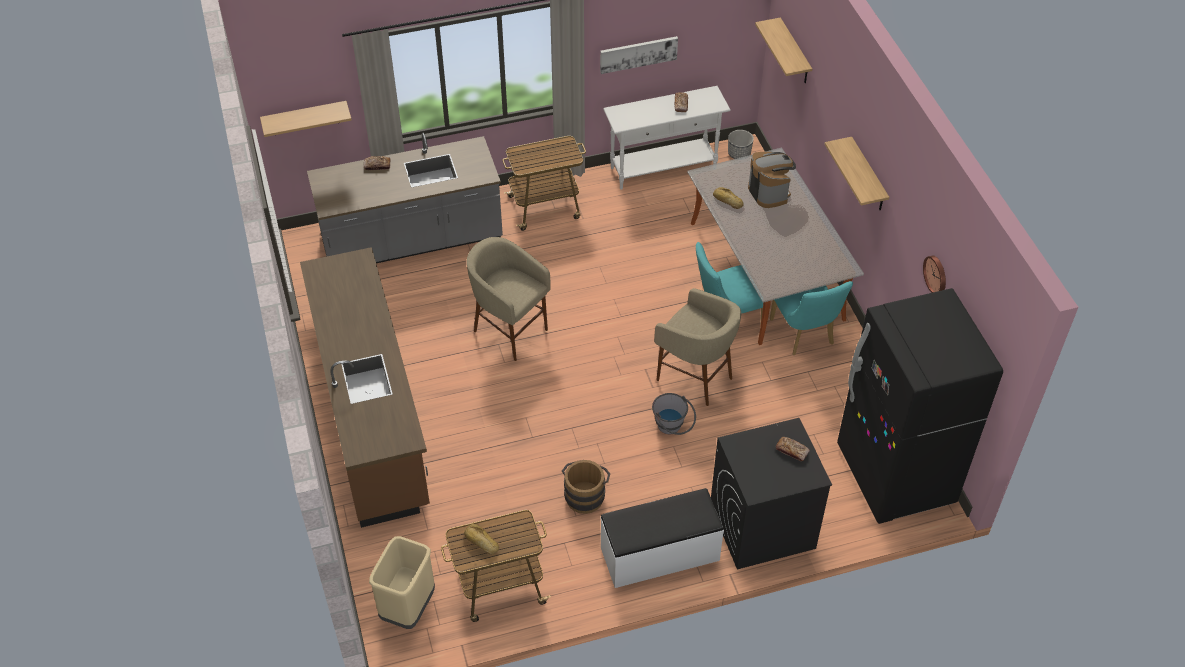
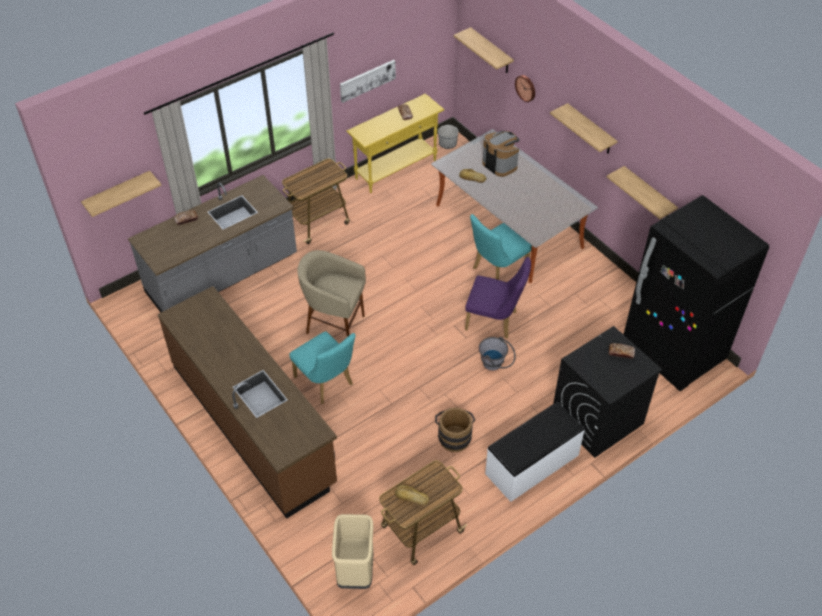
camera: 20 degrees left, 0 degrees up
white console table [603,86,731,190] -> yellow console table [346,94,444,193]
beige stool [654,288,741,406] -> purple chair [465,257,531,339]
turquoise chair [770,281,853,355] -> turquoise chair moved to [289,331,356,404]
wall clock [923,256,946,293] -> wall clock moved to [515,75,535,102]
none -> shelf [607,166,678,219]

